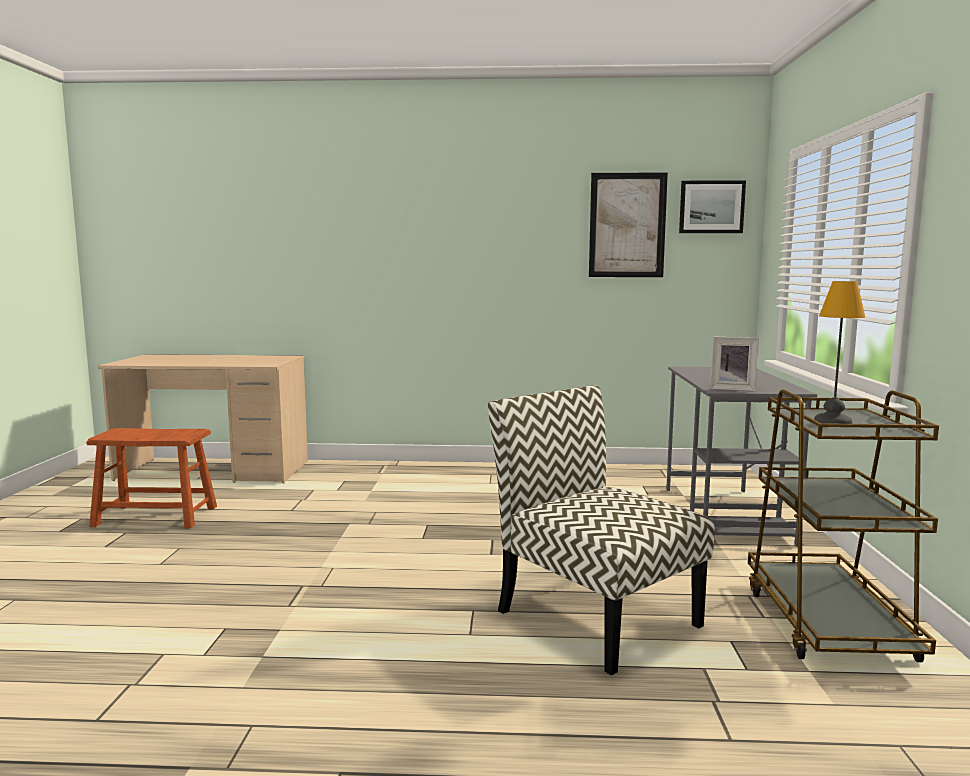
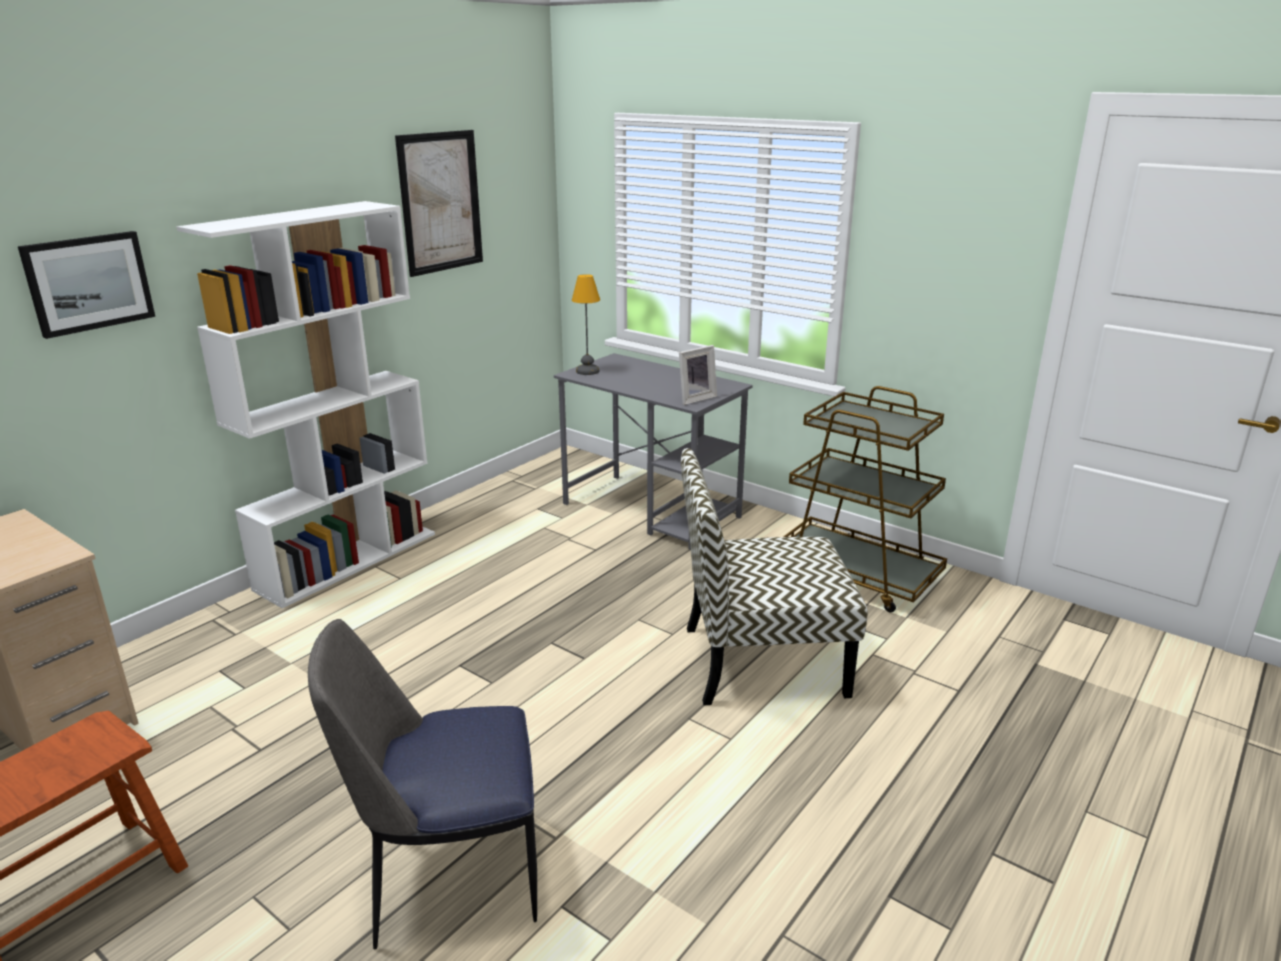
camera: 55 degrees left, 15 degrees up
picture [679,180,746,233] -> picture moved to [18,231,155,339]
table lamp [814,281,865,424] -> table lamp moved to [572,274,600,375]
none -> white bookcase [176,201,435,608]
none -> chair [308,619,537,949]

